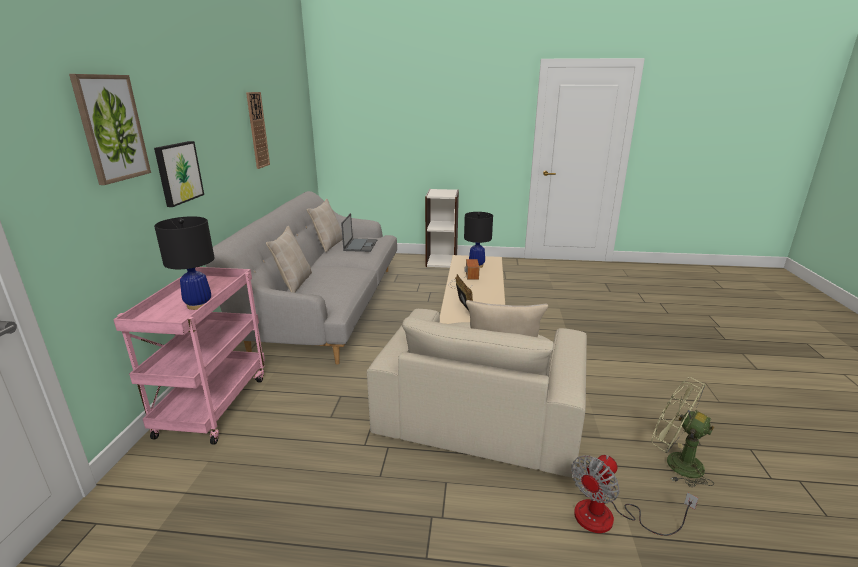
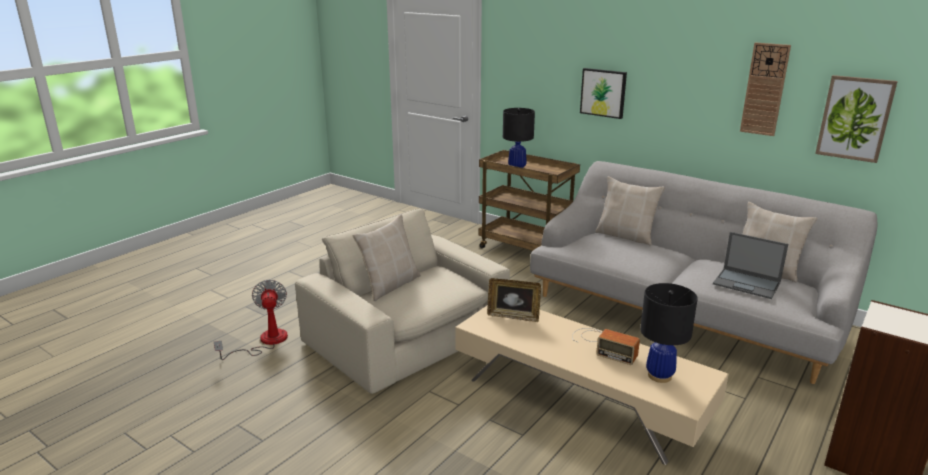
camera: 120 degrees right, 0 degrees up
picture [69,74,151,185] -> picture moved to [815,75,898,163]
pink cart [113,267,265,445] -> brown cart [478,150,580,251]
green fan [652,377,714,487] -> none

